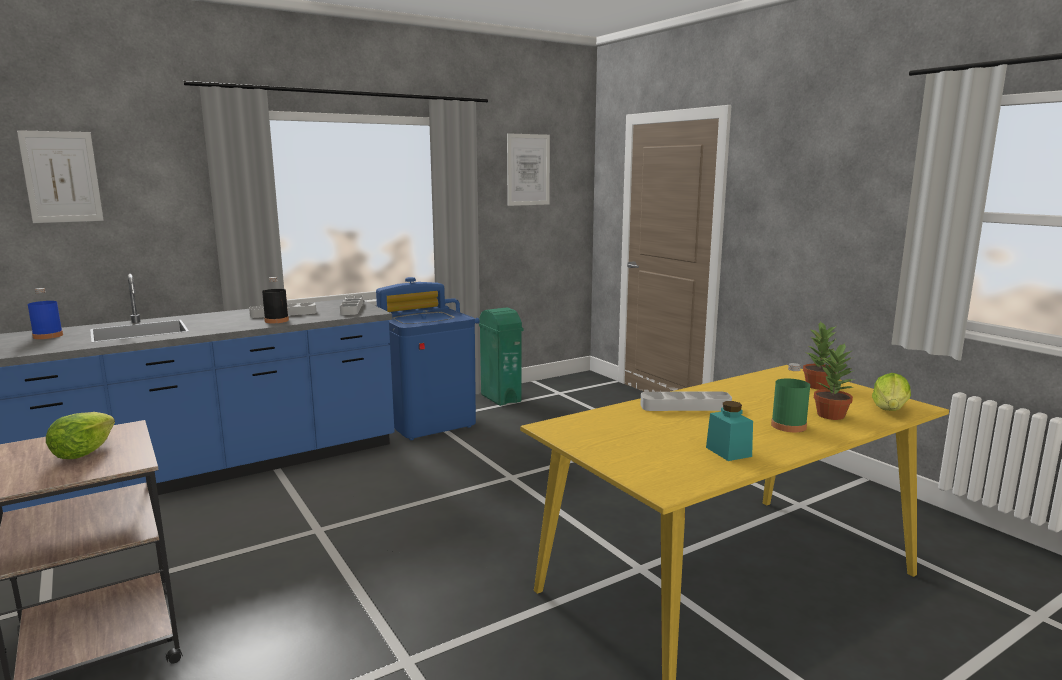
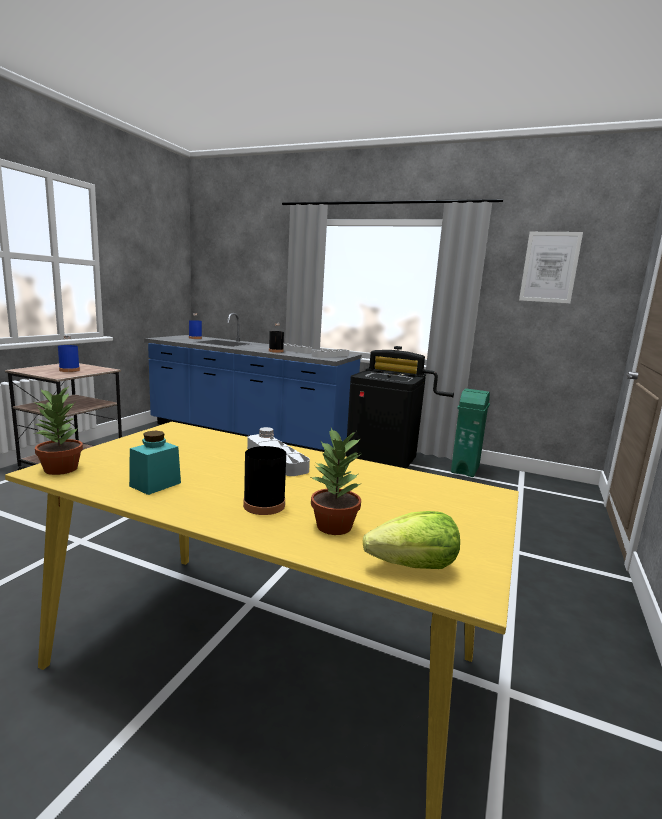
camera: 55 degrees right, 0 degrees up
picture [17,130,104,223] -> none
lettuce [46,412,115,459] -> blue bottle [58,335,80,372]
blue washing machine [376,277,479,440] -> black washing machine [346,346,454,469]
green bottle [771,363,810,432] -> black bottle [243,427,286,515]
potted plant [803,321,839,390] -> potted plant moved to [33,385,83,475]

